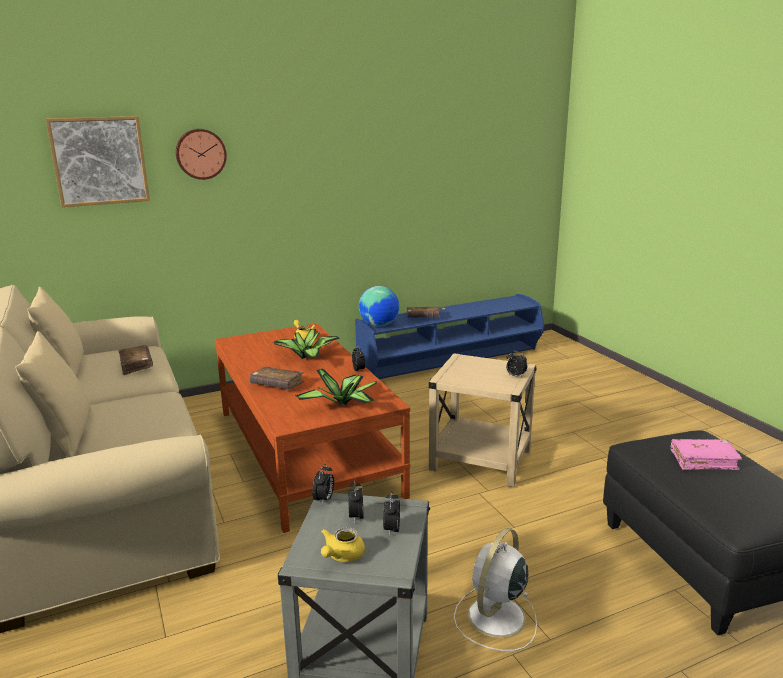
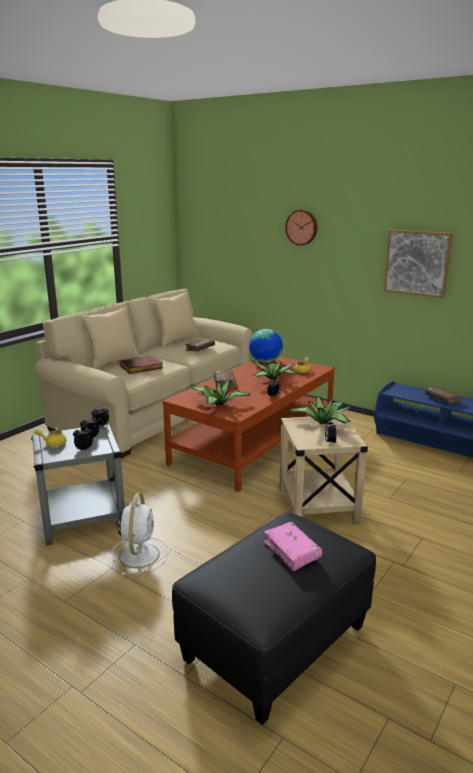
camera: 60 degrees right, 0 degrees up
picture [46,116,150,207] -> picture moved to [384,230,453,298]
globe [359,286,399,327] -> globe moved to [249,329,283,363]
white fan [454,528,537,651] -> white fan turned 90 degrees clockwise [111,493,168,575]
none -> book [120,356,163,374]
none -> potted plant [289,397,351,425]

